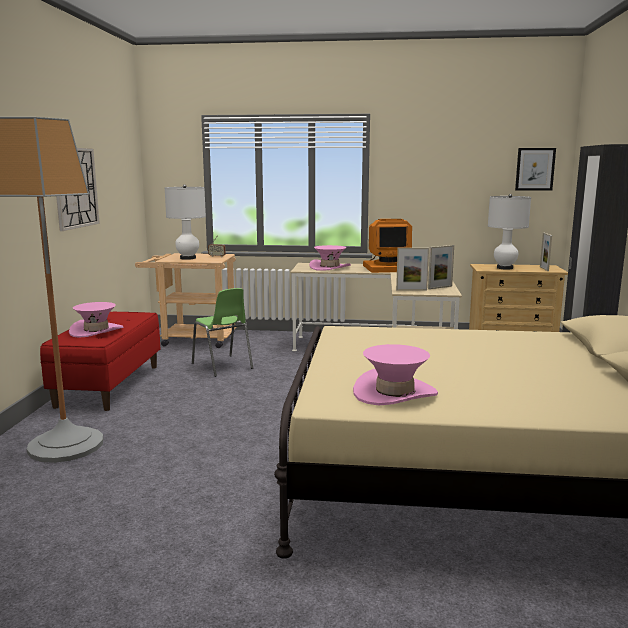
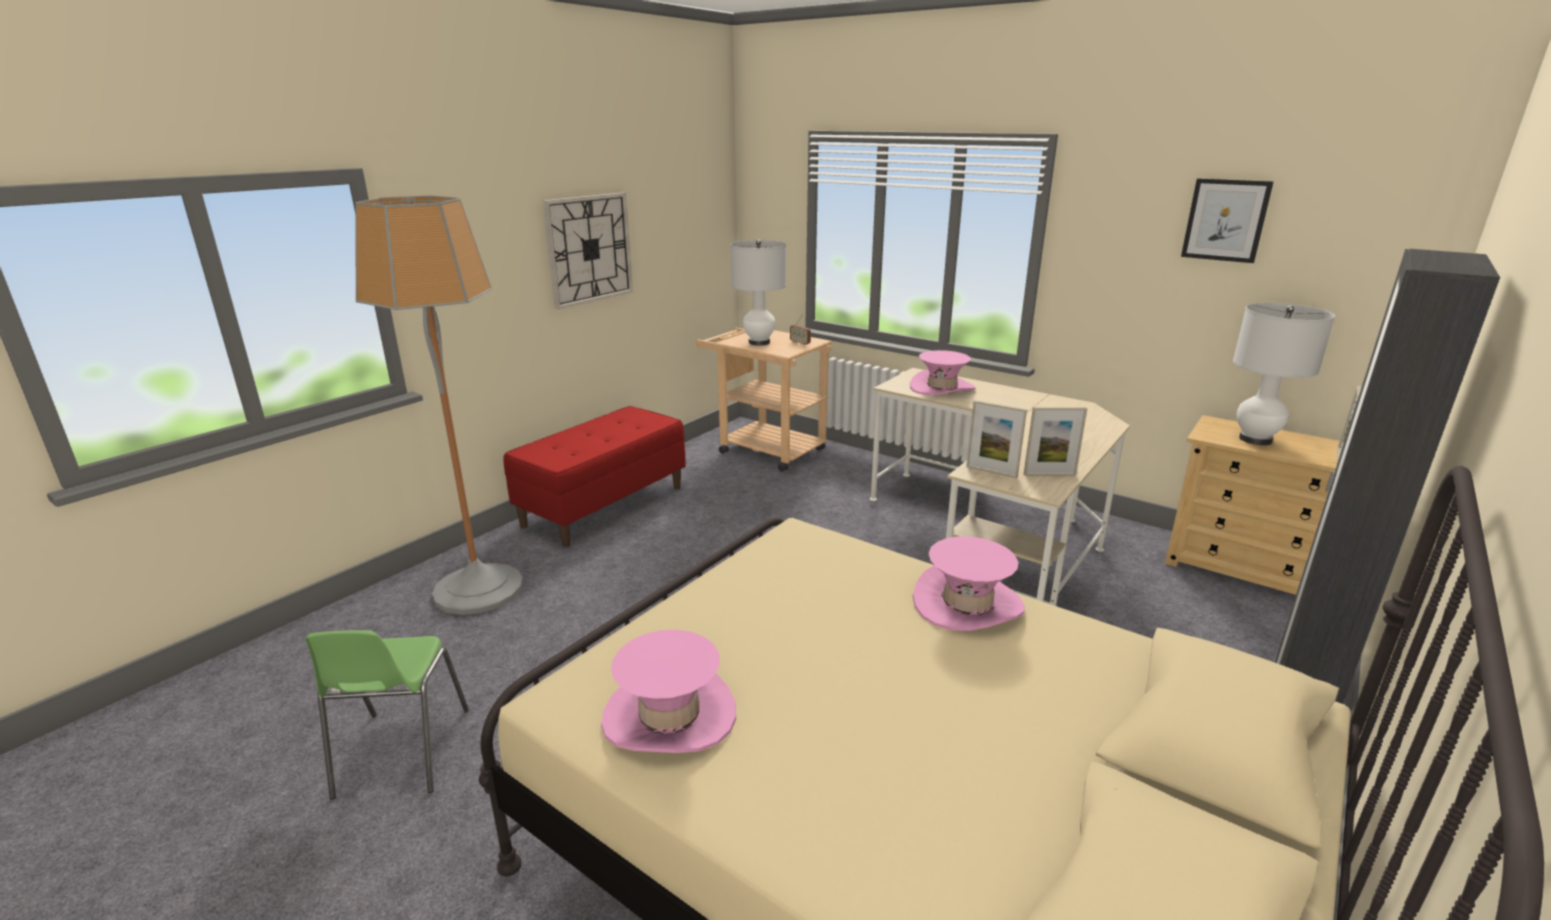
camera: 30 degrees right, 10 degrees up
pink hat [69,302,124,338] -> pink hat moved to [913,536,1025,631]
green chair [192,288,253,377] -> green chair moved to [305,630,469,800]
monitor [363,219,412,273] -> none
picture [515,148,556,191] -> picture moved to [1181,178,1274,263]

